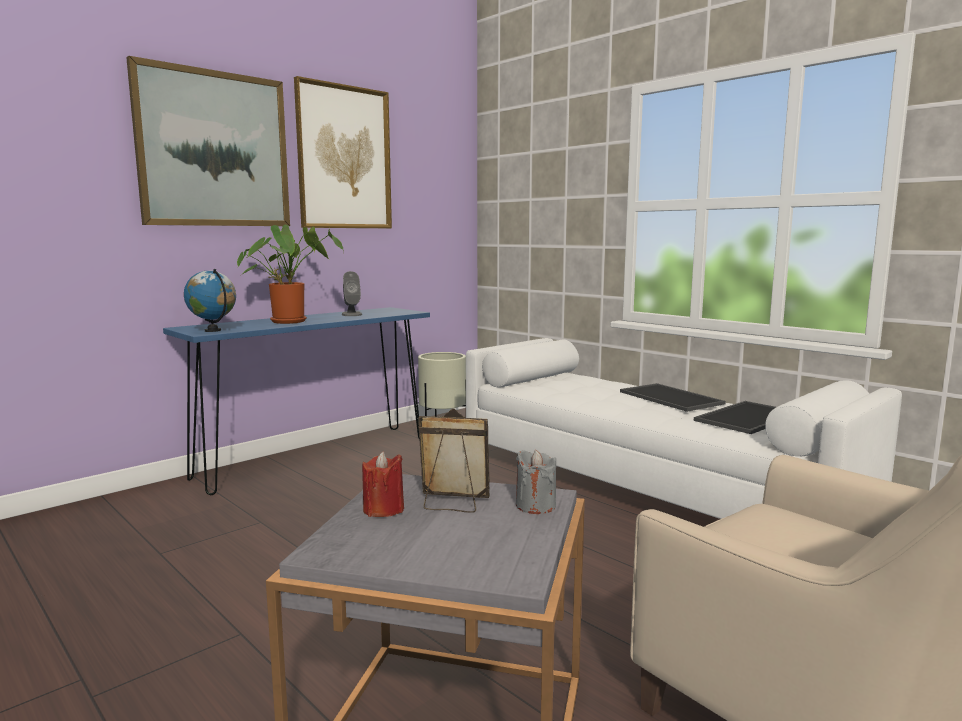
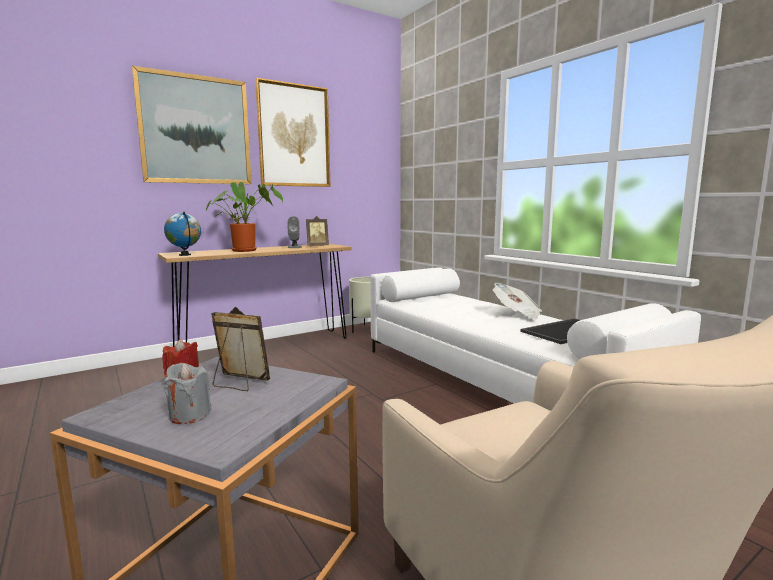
camera: 10 degrees right, 0 degrees up
blue console table [163,307,430,495] -> brown console table [158,243,352,347]
grey candle [516,450,556,514] -> grey candle moved to [164,363,212,424]
tray [620,383,726,412] -> newspaper [493,283,542,319]
none -> picture frame [306,216,329,246]

